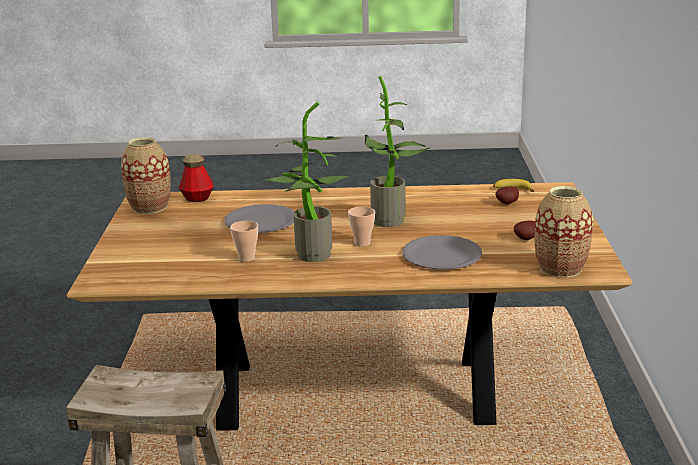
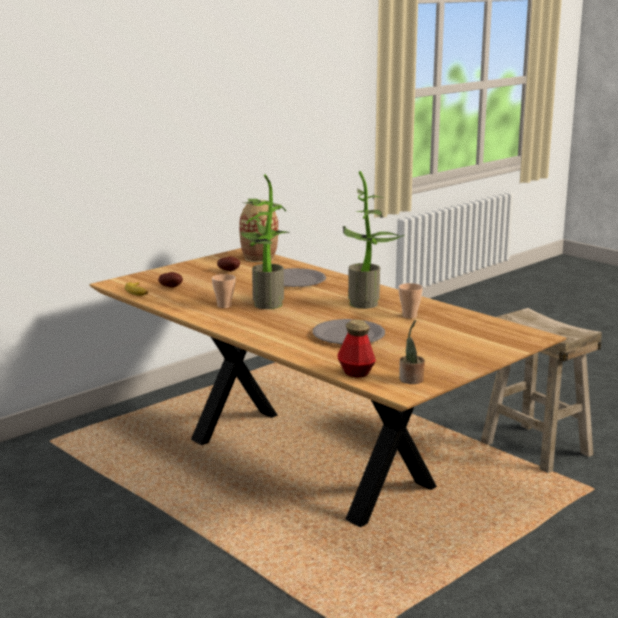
camera: 135 degrees left, 5 degrees down
vase [121,137,171,214] -> potted plant [399,320,425,384]
cup [348,206,375,247] -> cup moved to [212,274,236,308]

